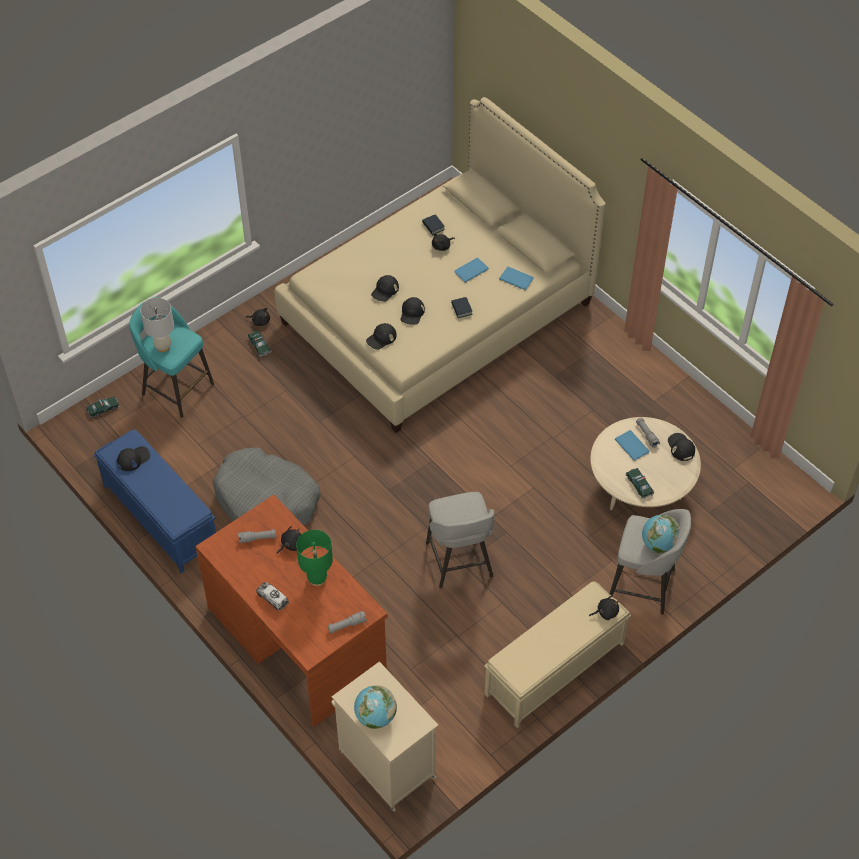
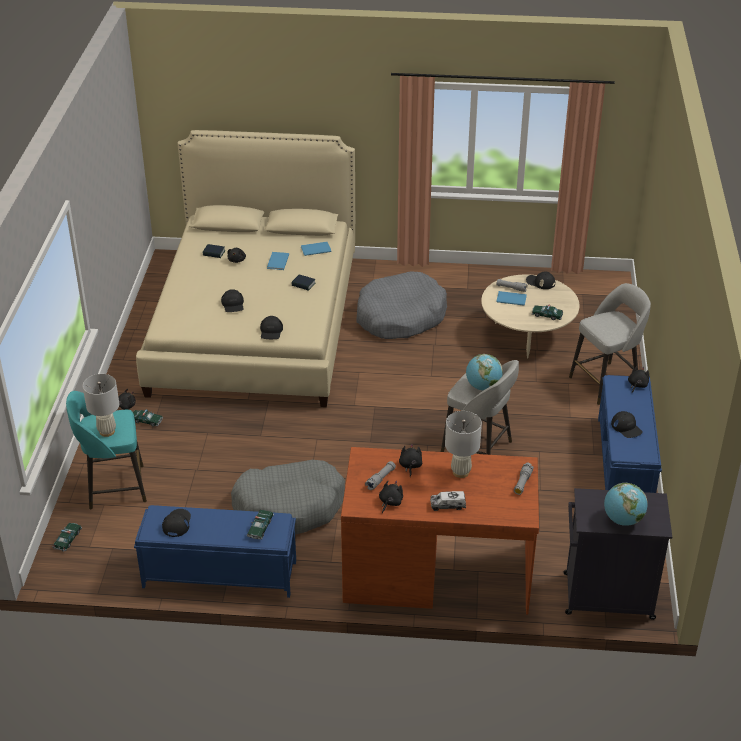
camera: 45 degrees left, 15 degrees down
green table lamp [296,530,333,586] -> white table lamp [445,411,482,478]
beige cabinet [331,661,439,812] -> black cabinet [564,488,672,620]
black cap [401,297,425,324] -> black cap moved to [611,411,643,438]
beige bench [484,582,631,728] -> blue bench [598,375,662,493]
globe [642,515,680,554] -> globe moved to [466,354,503,390]
none -> toy car [247,510,274,540]
none -> grey dog bed [356,271,447,339]
none -> black plush toy [379,481,403,513]

